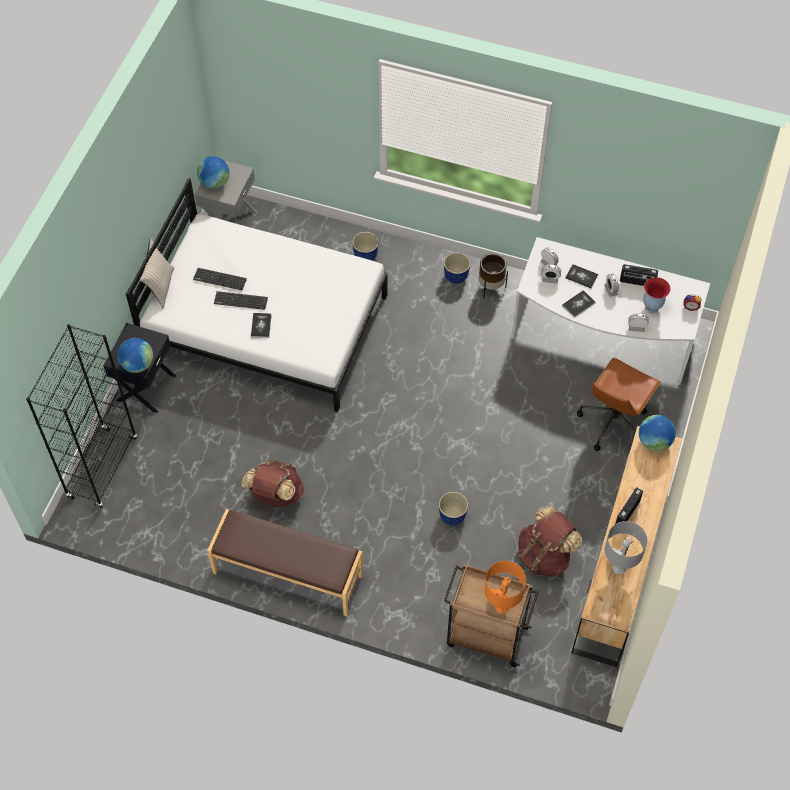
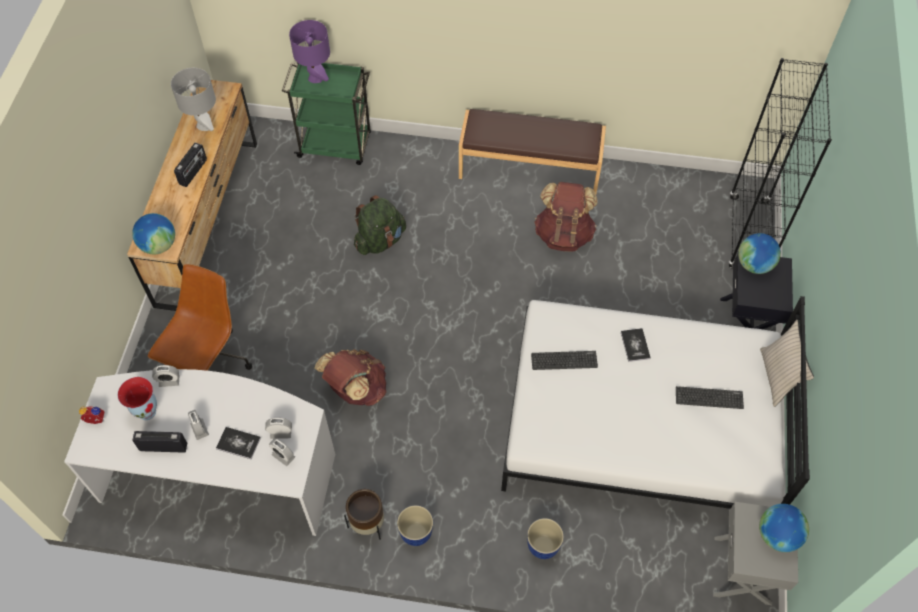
camera: 170 degrees right, 0 degrees up
keyboard [214,291,268,310] -> keyboard moved to [531,351,598,370]
planter [439,492,468,525] -> green backpack [354,195,406,255]
brown cart [444,564,539,667] -> green cart [282,62,371,165]
orange table lamp [484,561,526,613] -> purple table lamp [289,20,330,83]
brown backpack [518,506,582,577] -> brown backpack moved to [315,349,386,406]
book [562,290,595,317] -> none

